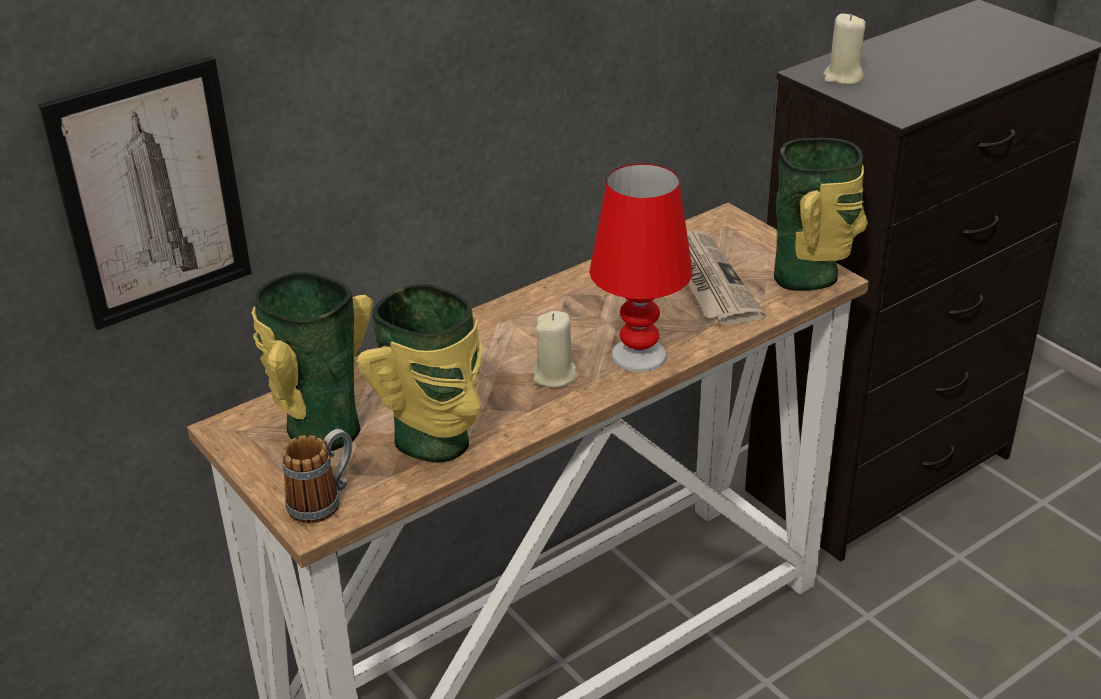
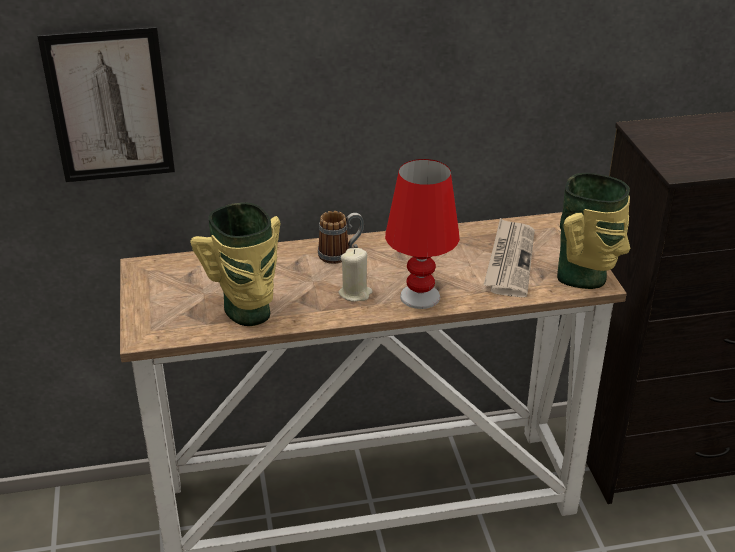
camera: 25 degrees right, 0 degrees up
vase [252,272,373,451] -> none
mug [282,429,352,523] -> mug moved to [318,211,364,264]
beige candle [823,14,866,85] -> none

